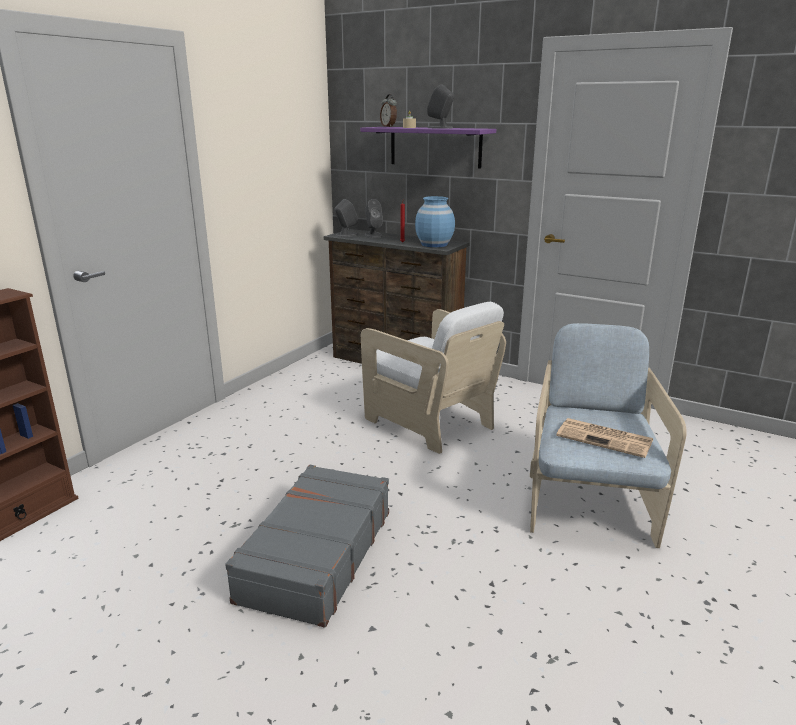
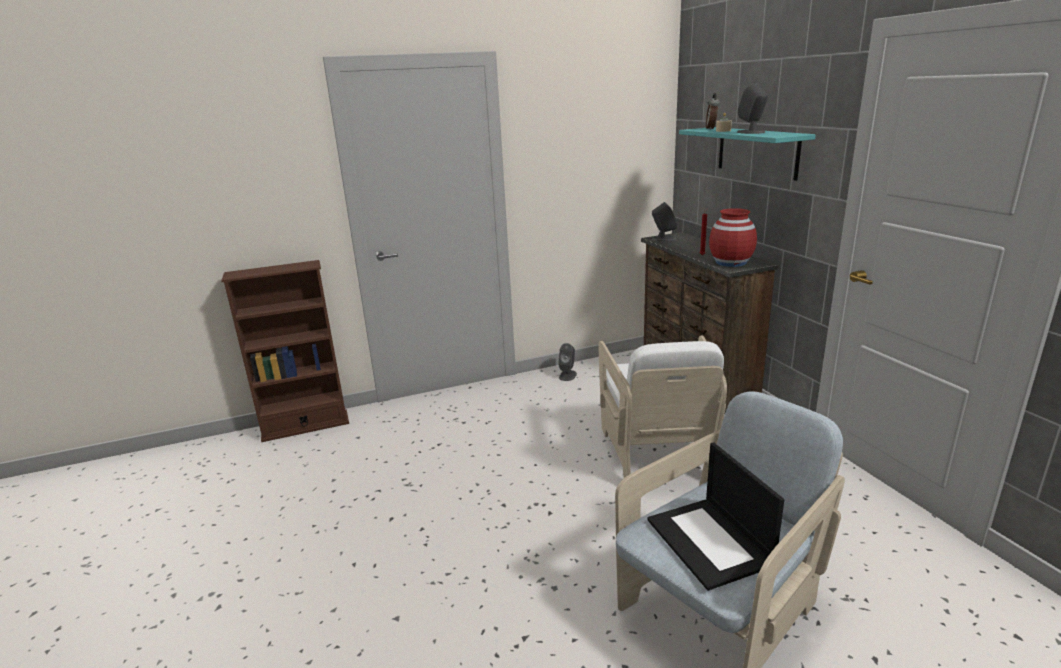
camera: 40 degrees right, 0 degrees up
grey suitcase [225,465,389,628] -> none
purple shelf [360,127,496,169] -> turquoise shelf [679,127,816,181]
grey speaker [365,199,383,238] -> grey speaker moved to [558,343,577,381]
blue vase [415,196,455,247] -> red vase [709,208,757,267]
newspaper [556,418,653,458] -> laptop [647,442,784,591]

